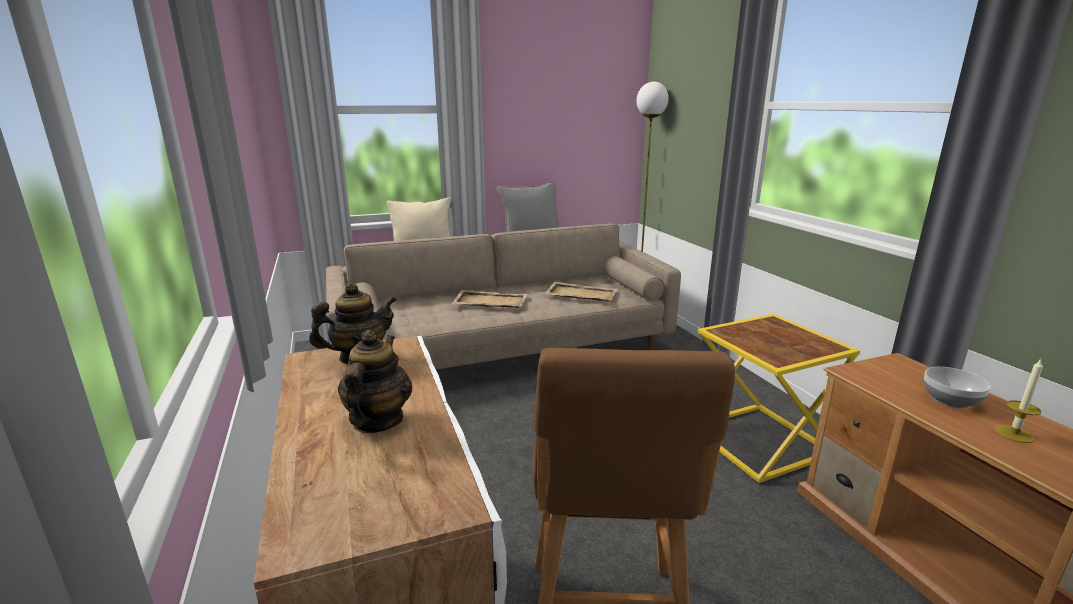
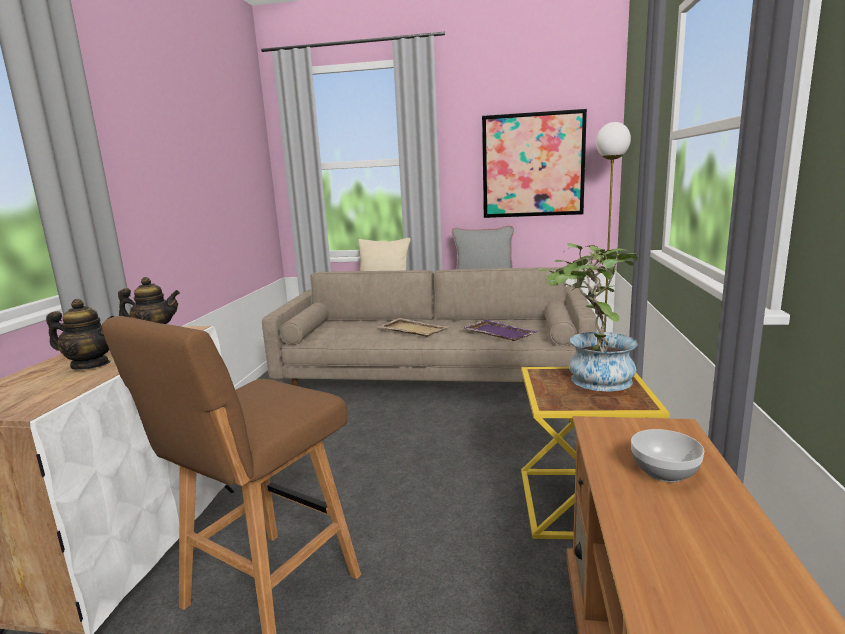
camera: 30 degrees right, 5 degrees down
teapot [338,330,412,433] -> teapot turned 60 degrees clockwise [46,299,115,370]
beige tray [544,282,618,302] -> purple tray [462,320,539,341]
candle [995,359,1043,443] -> none
none -> picture [482,109,587,218]
none -> potted plant [538,243,638,392]

